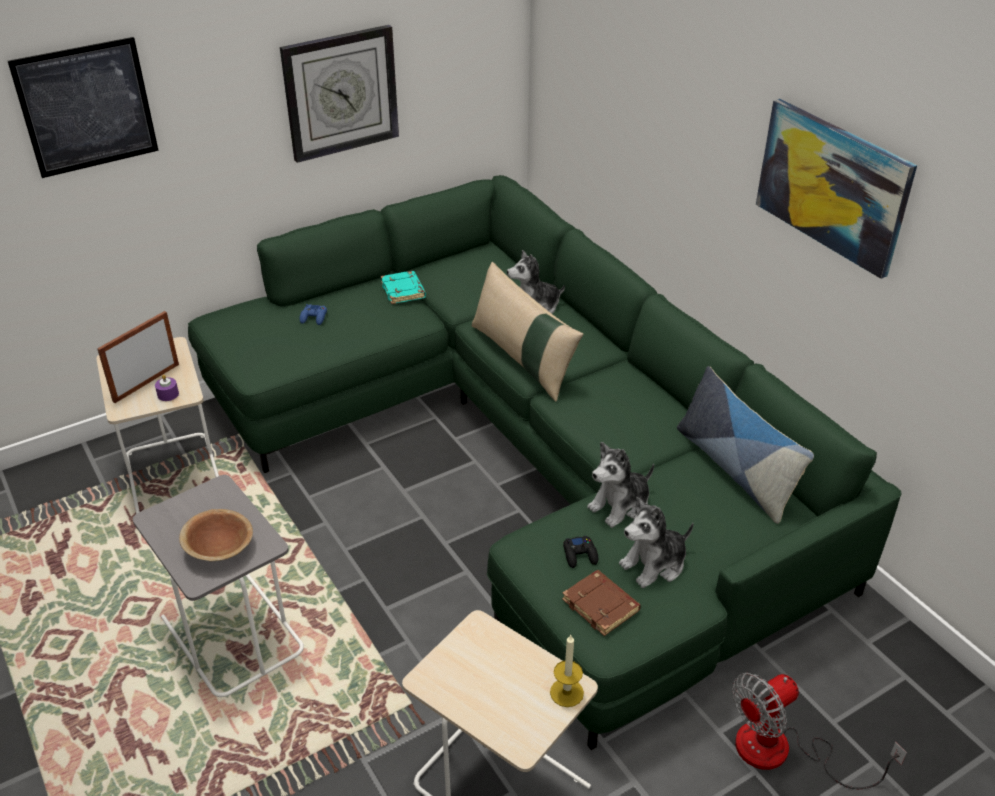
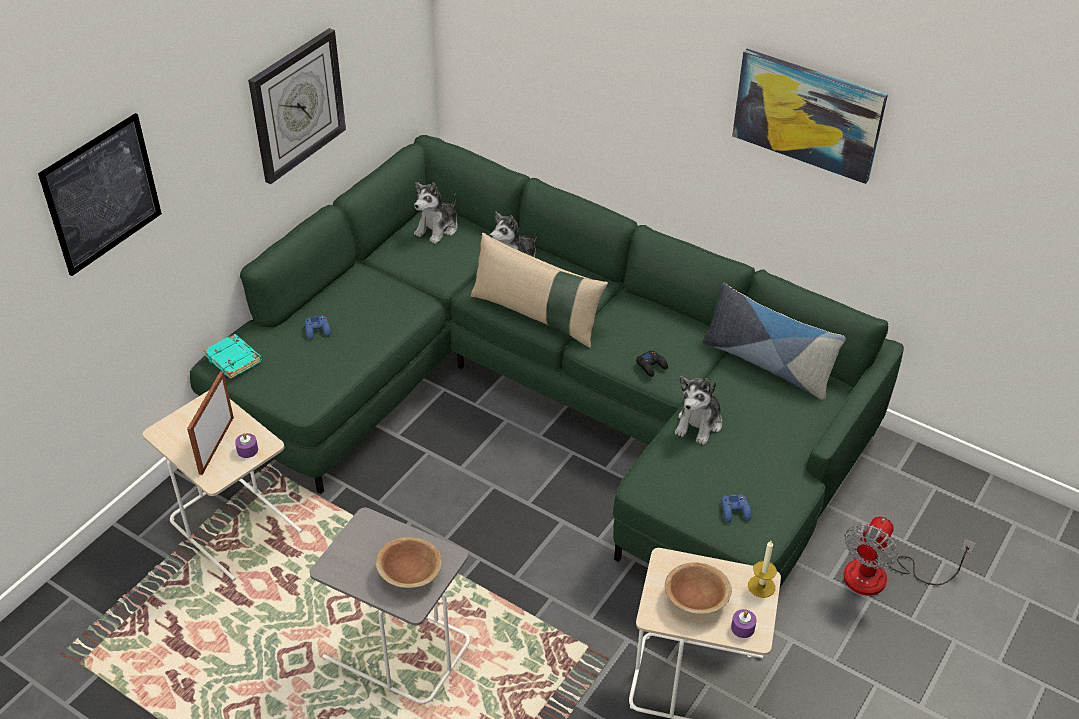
camera: 25 degrees left, 5 degrees up
turquoise book [381,271,426,304] -> turquoise book moved to [203,334,262,379]
brown book [562,570,641,636] -> blue game controller [721,494,752,523]
black game controller [563,536,598,568] -> black game controller moved to [636,350,668,377]
plush toy [619,497,693,588] -> plush toy moved to [414,182,458,244]
none -> brown bowl [665,563,732,614]
none -> purple candle [731,609,757,638]

